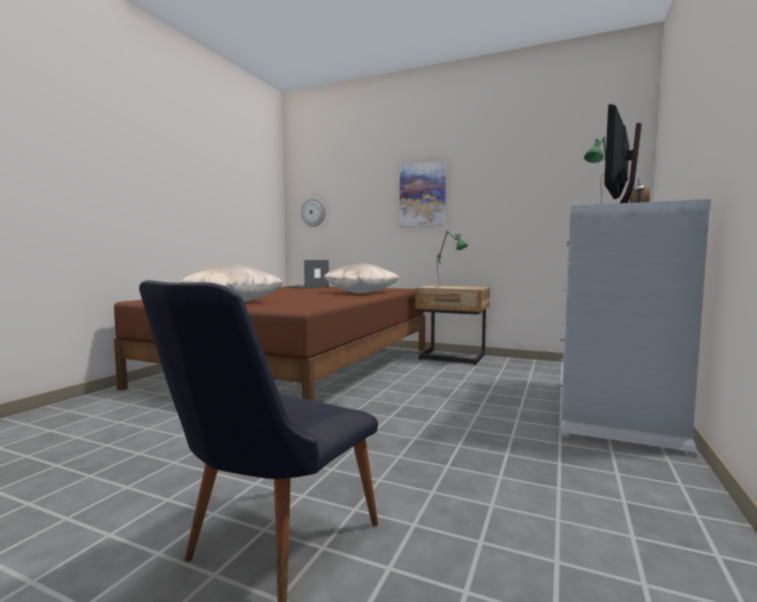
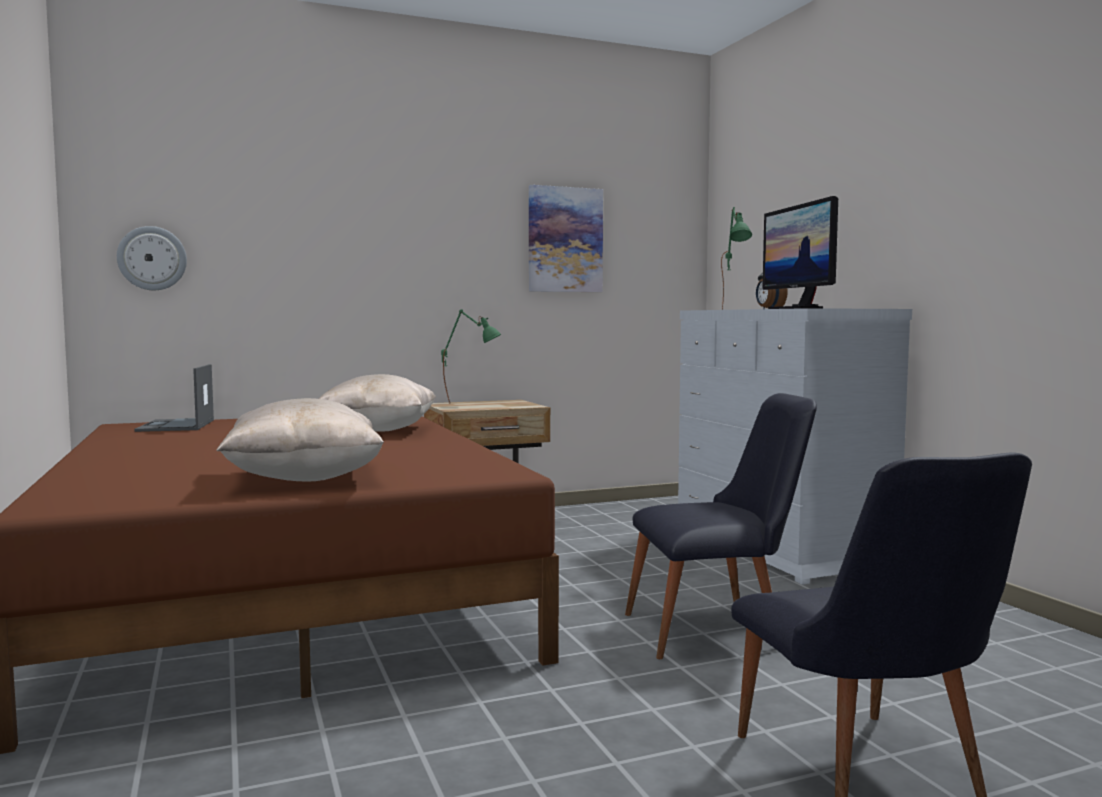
camera: 45 degrees left, 0 degrees up
picture [400,161,446,227] -> picture moved to [529,185,603,292]
none -> black chair [625,393,817,659]

